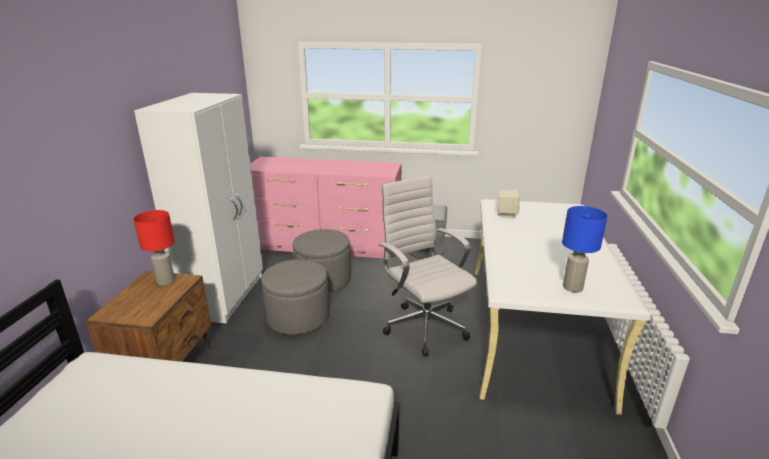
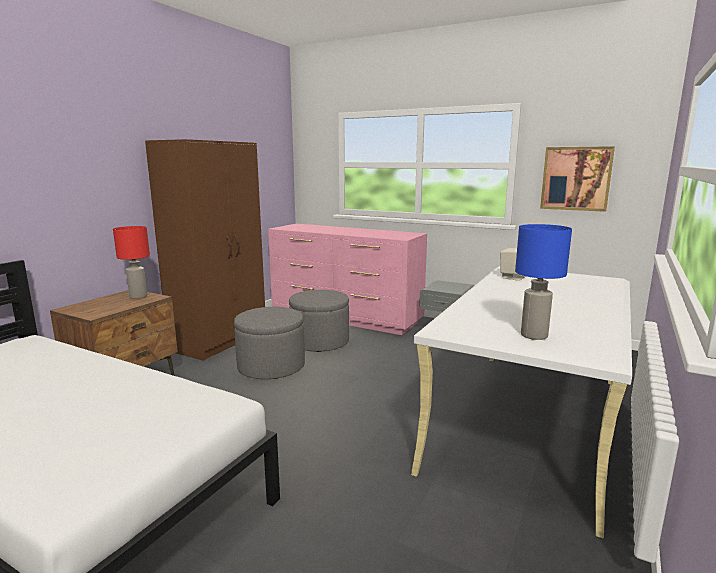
camera: 20 degrees right, 10 degrees down
white wardrobe [134,93,263,323] -> brown wardrobe [145,139,265,361]
white office chair [379,176,478,356] -> none
none -> picture [540,146,615,212]

